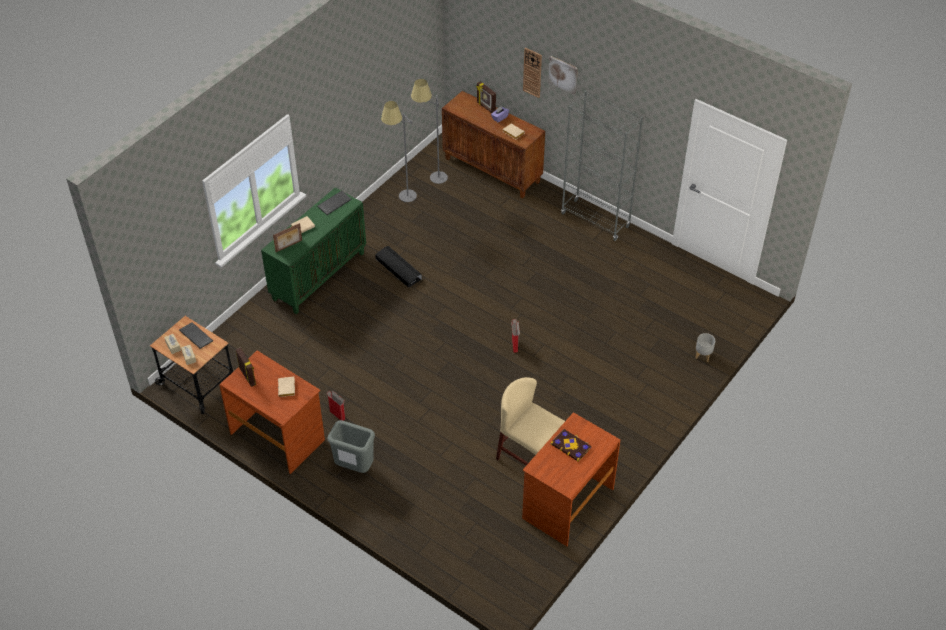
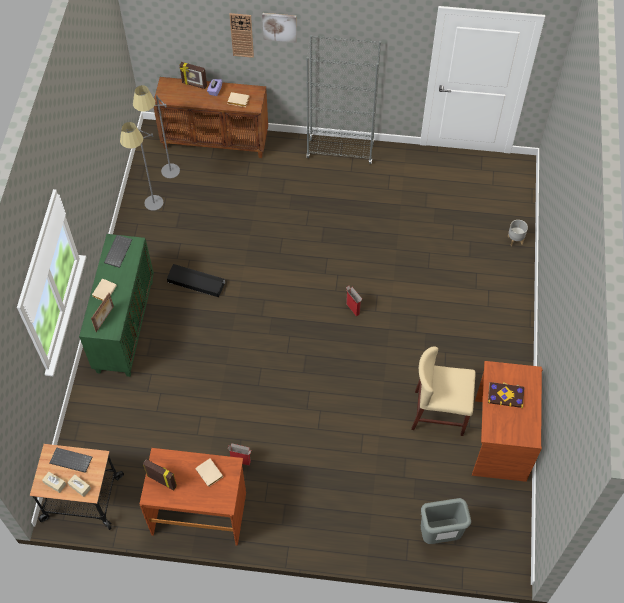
camera: 30 degrees left, 10 degrees up
grey trash can [327,420,375,473] -> grey trash can moved to [421,498,471,544]

